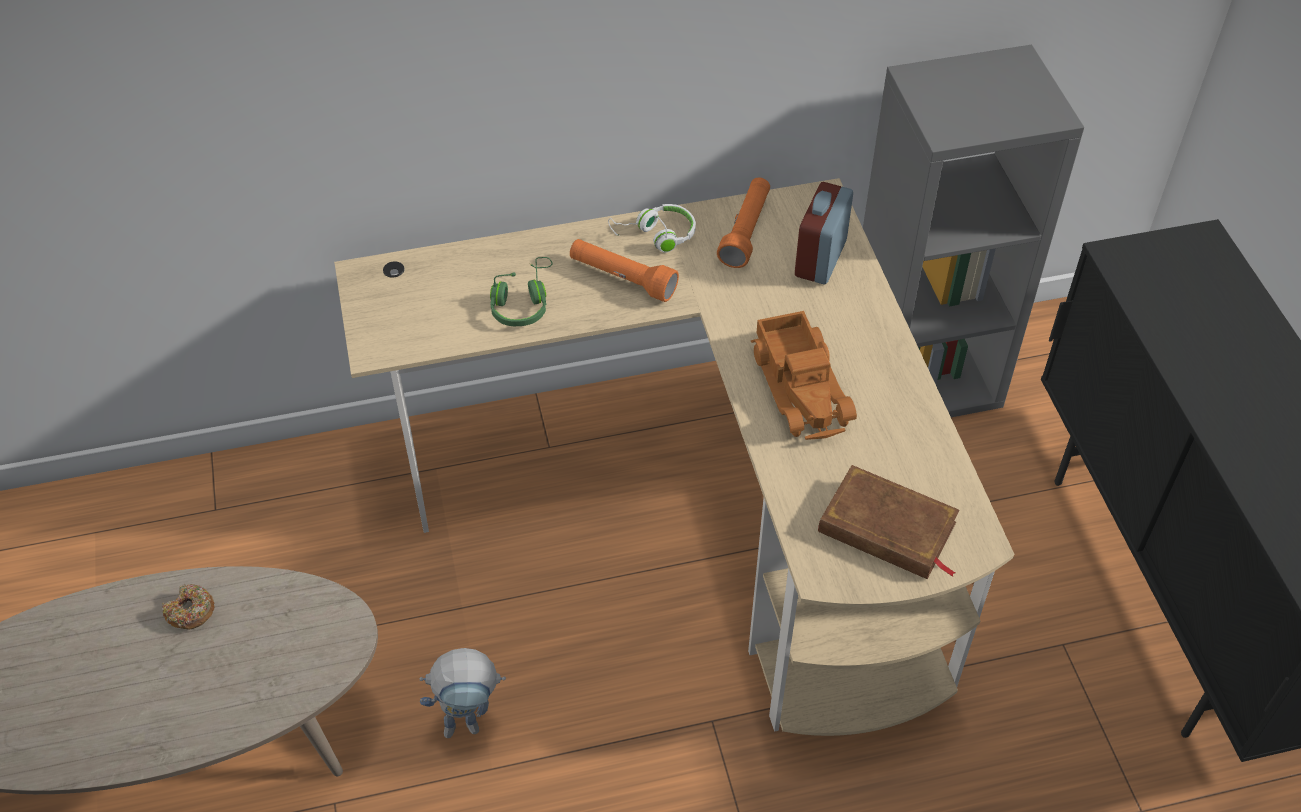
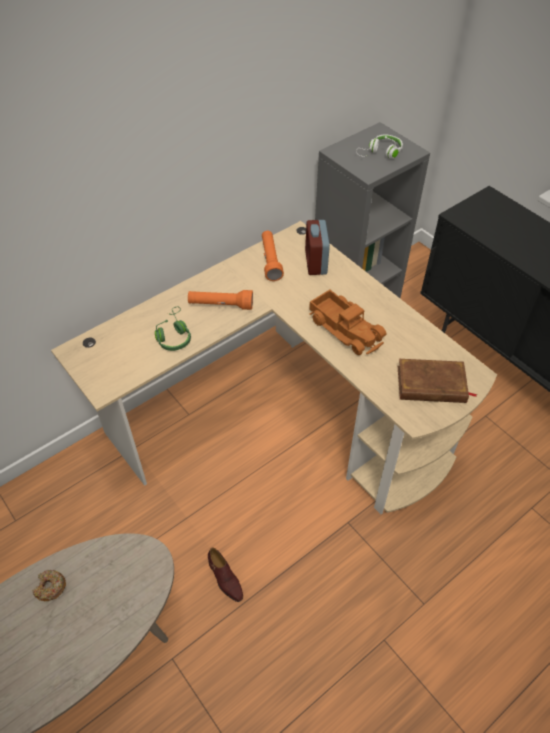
camera: 25 degrees left, 0 degrees up
toy robot [420,648,506,738] -> brown shoe [208,547,243,602]
white headphones [608,204,696,252] -> white headphones moved to [356,134,403,159]

